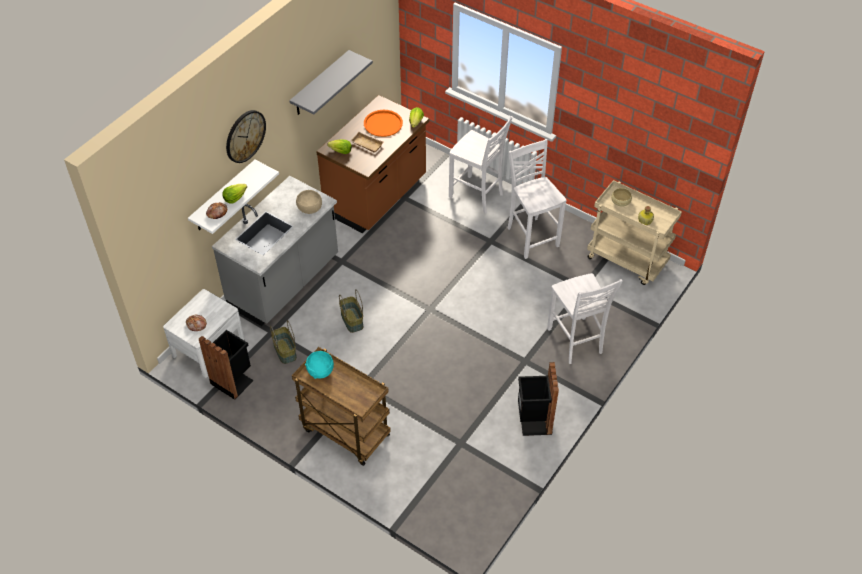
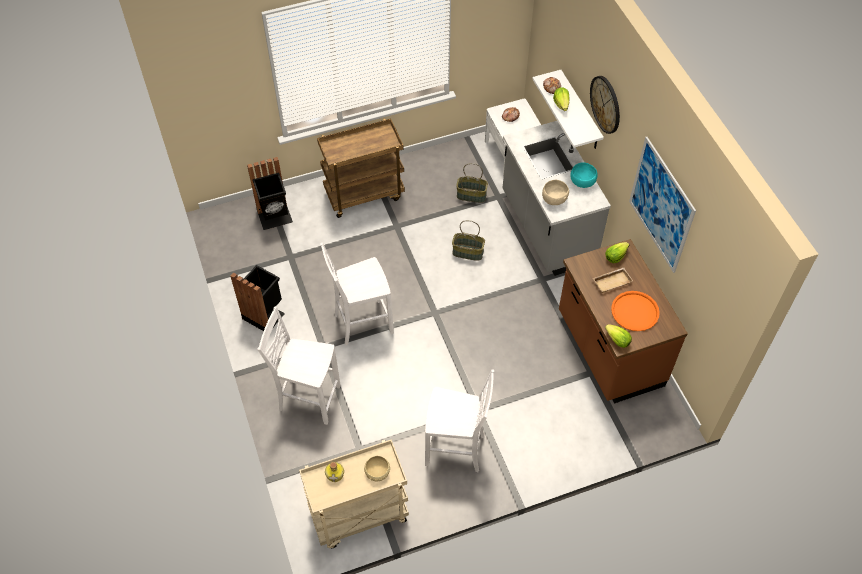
camera: 125 degrees right, 5 degrees up
black trash can [199,330,254,400] -> black trash can moved to [247,157,293,230]
grey shelf [289,50,373,115] -> picture [629,137,696,273]
turquoise bowl [305,351,334,379] -> turquoise bowl moved to [570,162,598,188]
white chair [449,116,513,214] -> white chair moved to [320,243,394,345]

